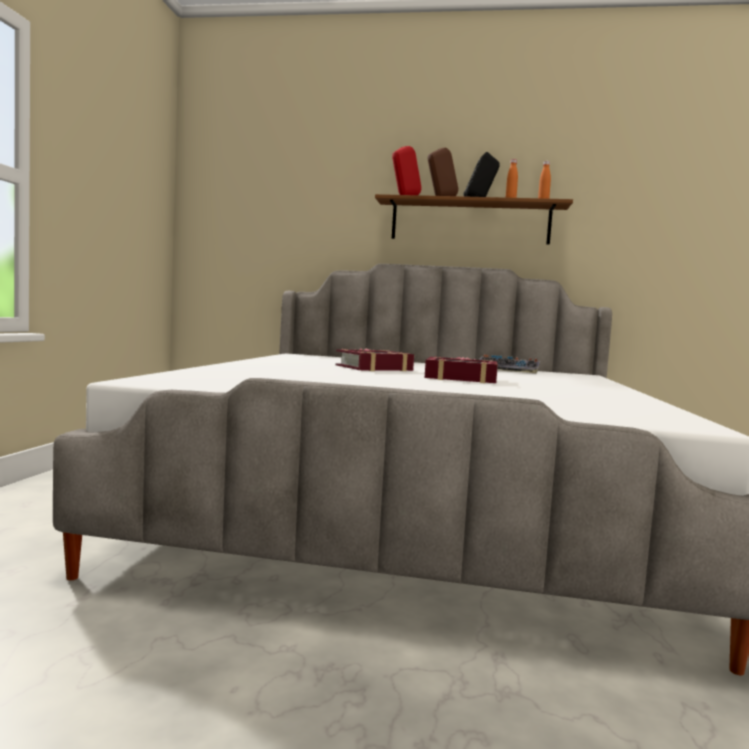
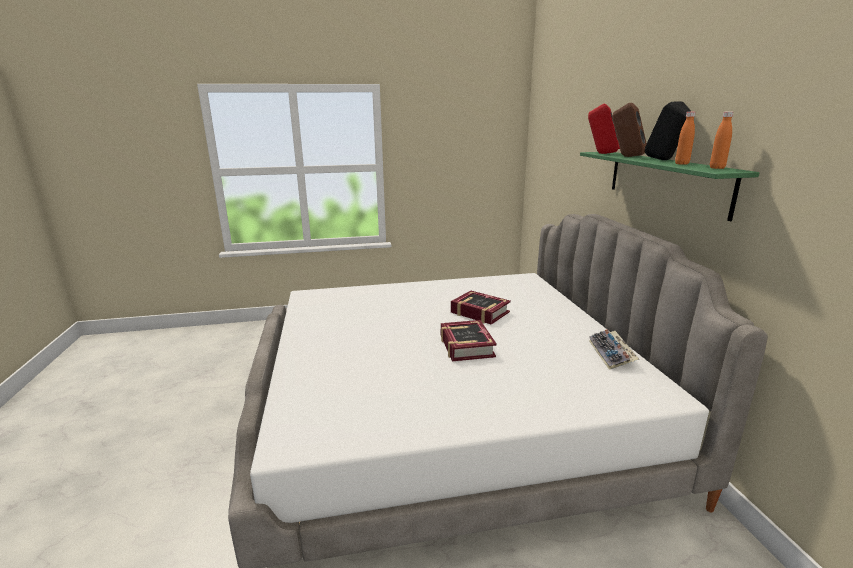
camera: 70 degrees right, 15 degrees up
brown shelf [375,194,573,245] -> green shelf [580,152,760,221]

